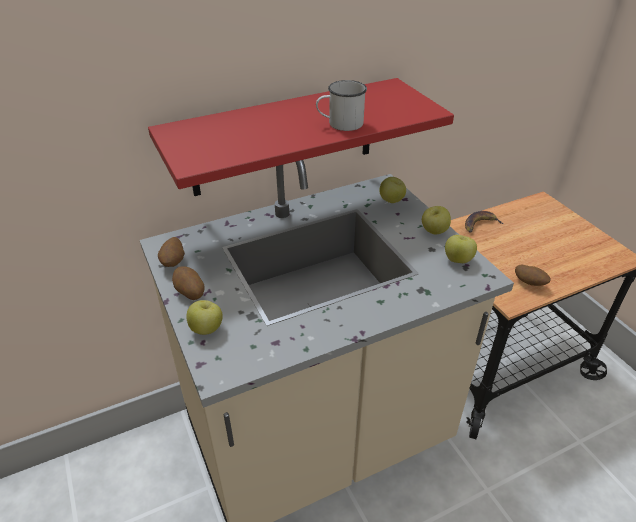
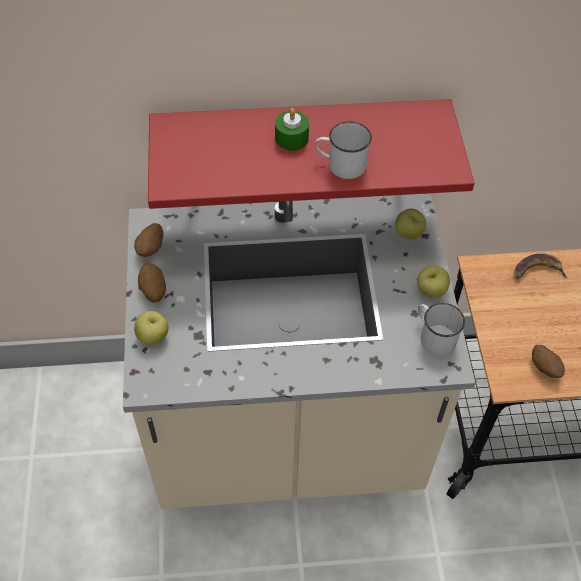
camera: 20 degrees right, 15 degrees up
apple [445,235,477,263] -> white mug [418,303,465,356]
none -> green candle [275,108,309,151]

